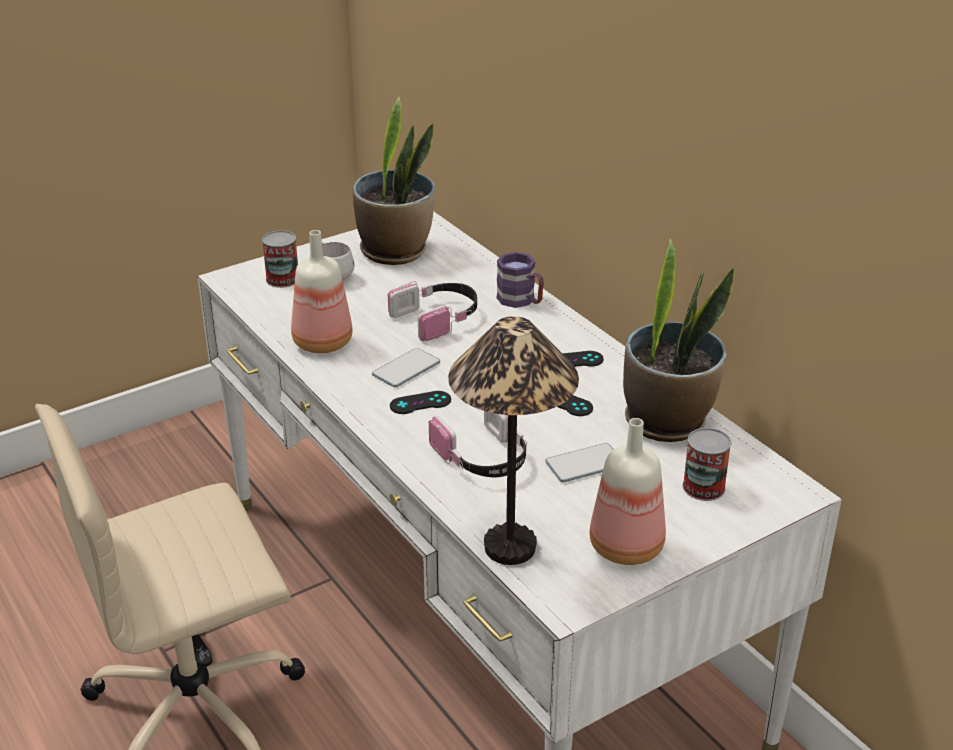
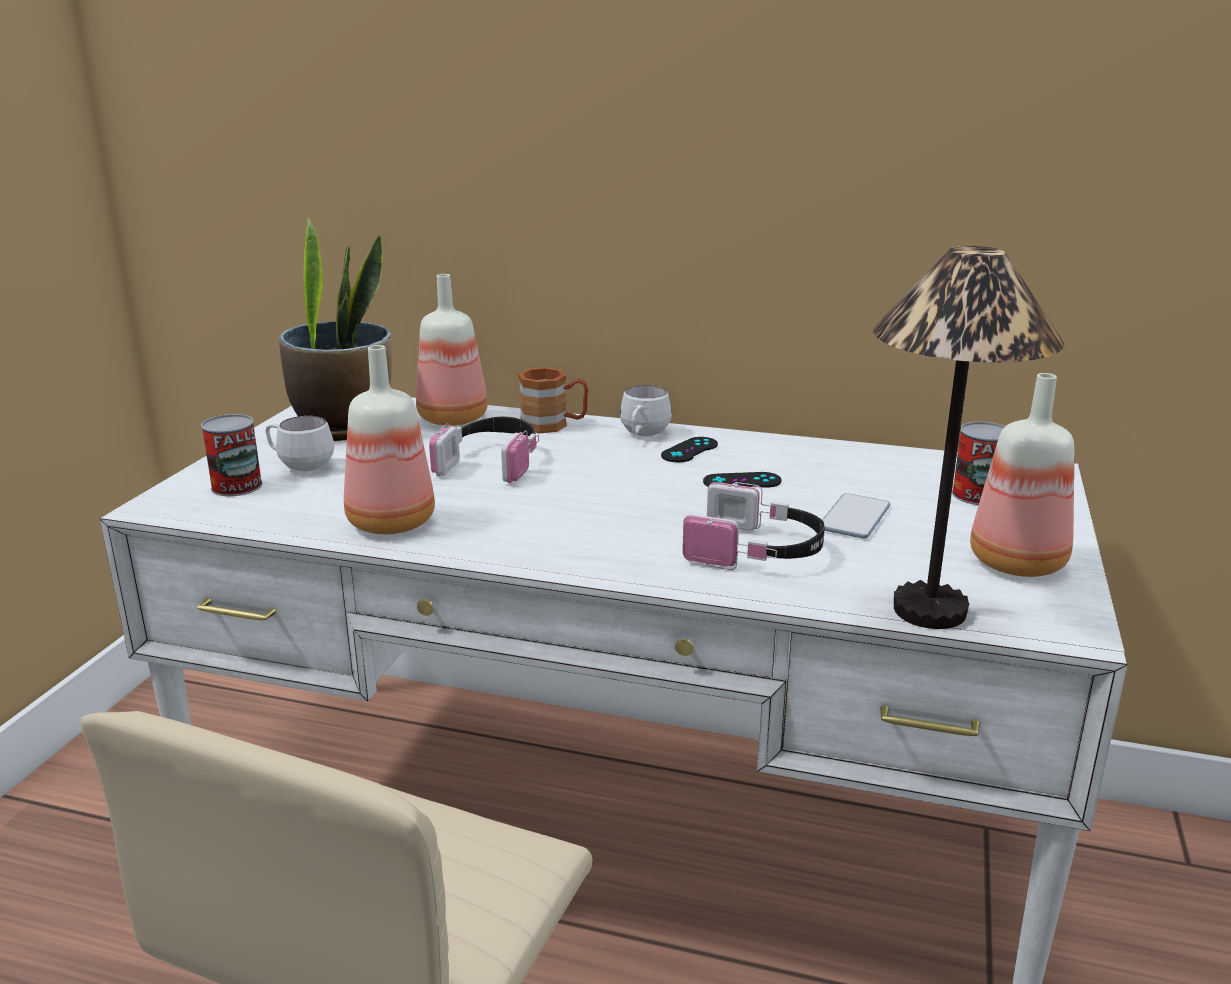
camera: 40 degrees left, 10 degrees down
phone [372,348,440,387] -> none
black game controller [390,391,451,414] -> none
purple mug [496,252,544,308] -> brown mug [518,367,588,434]
potted plant [623,238,735,442] -> none
none -> bottle [416,274,488,426]
none -> white mug [620,385,672,436]

